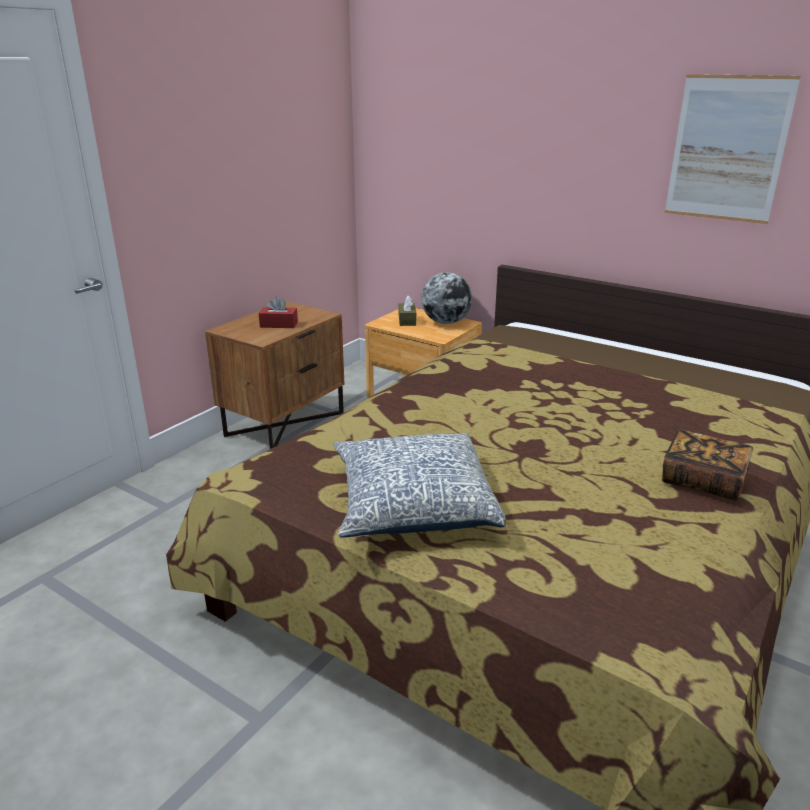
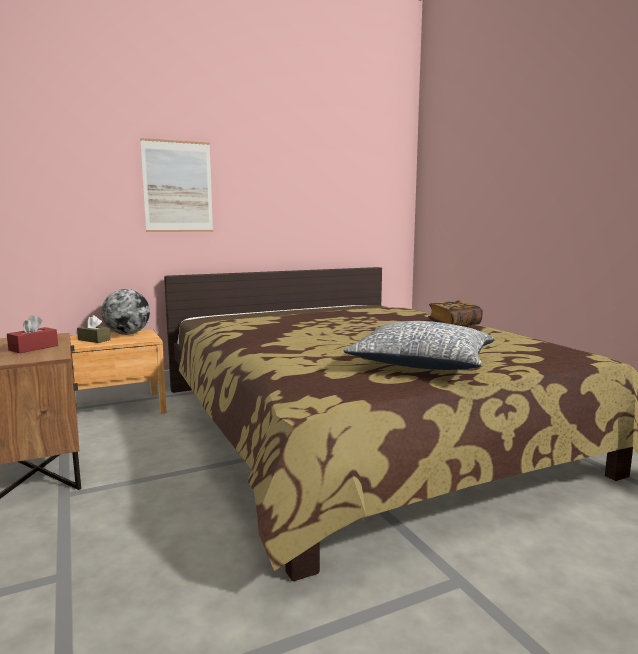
camera: 60 degrees left, 15 degrees down
picture [665,74,801,224] -> picture moved to [140,138,213,232]

